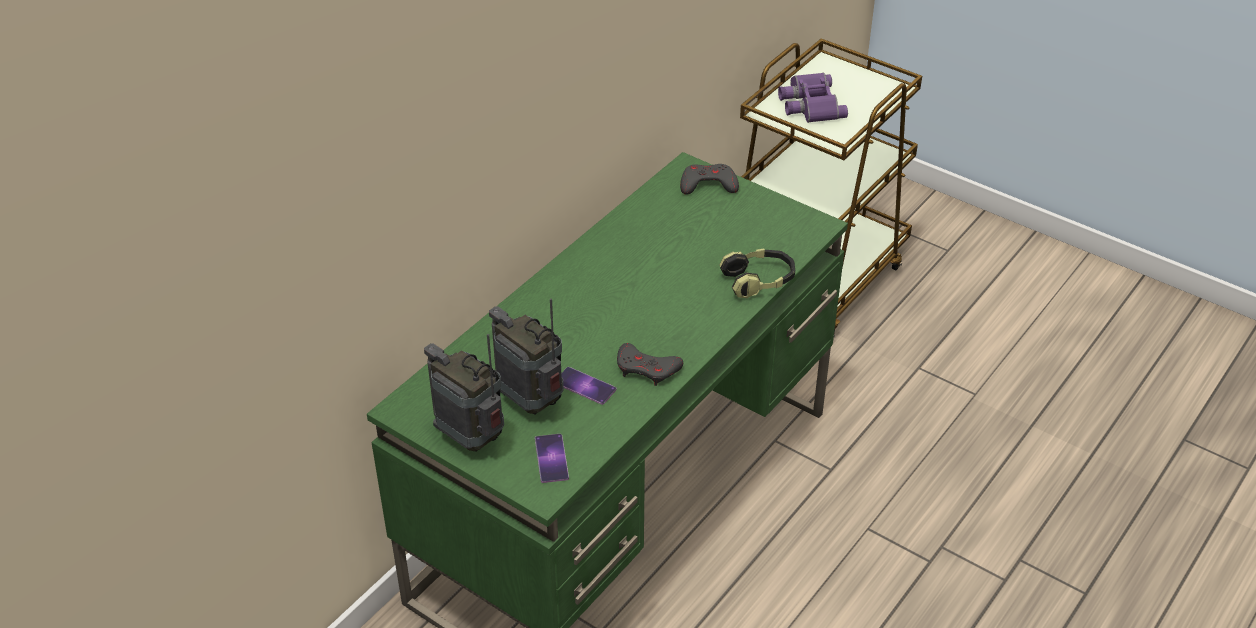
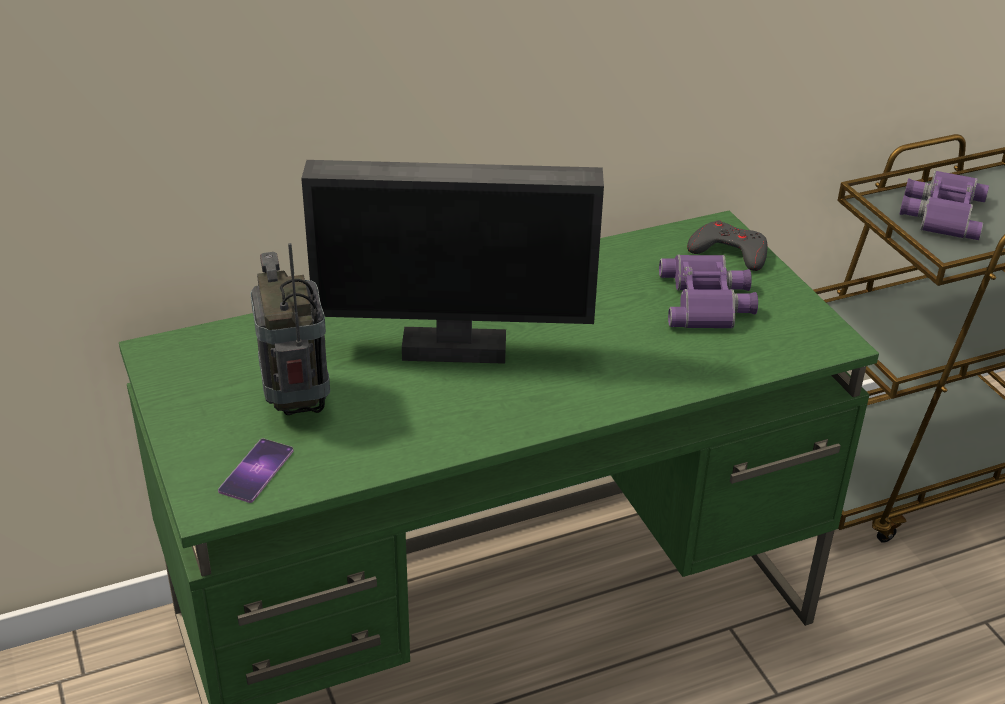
camera: 30 degrees right, 5 degrees down
radio [424,334,504,452] -> none
phone [561,367,617,405] -> none
grey game controller [617,343,683,386] -> none
headphones [719,248,795,298] -> none
none -> monitor [301,160,604,364]
none -> purple binoculars [659,255,758,329]

